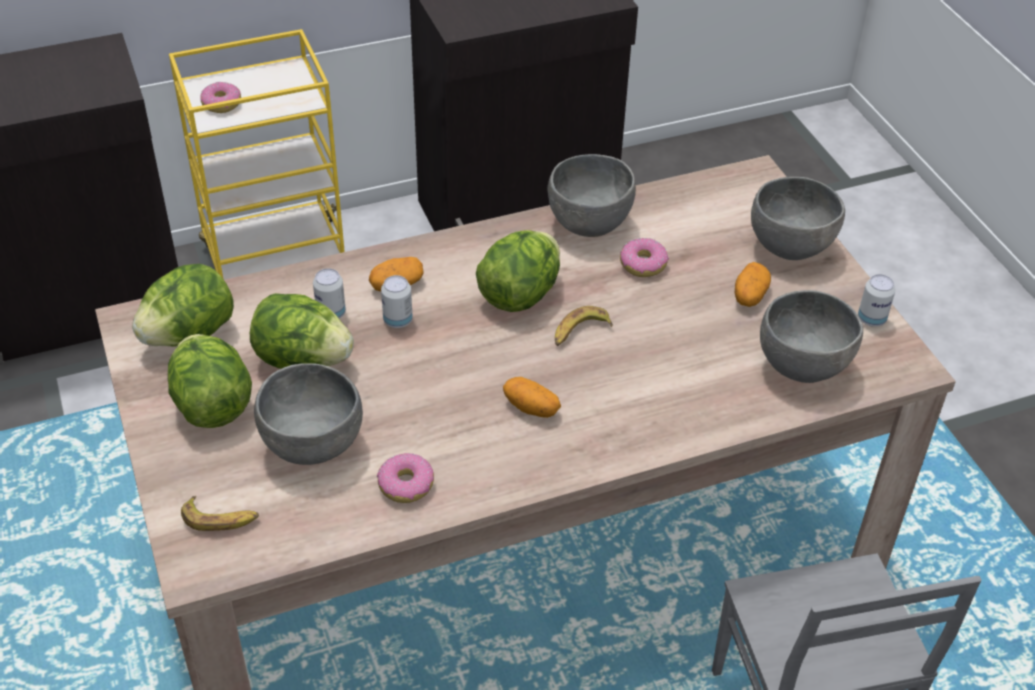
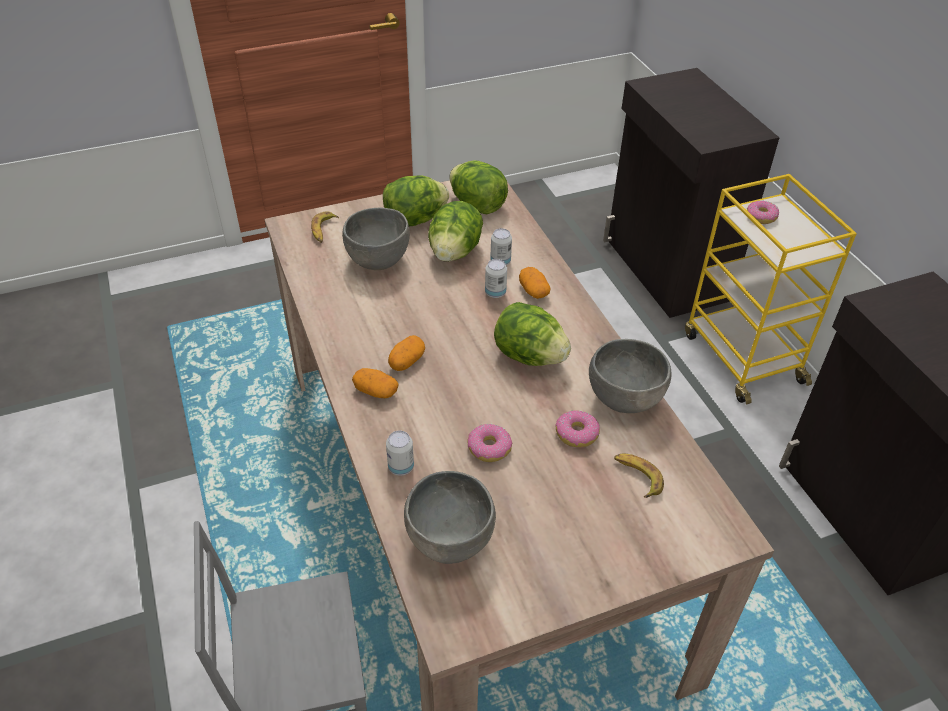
camera: 90 degrees right, 0 degrees up
donut [377,453,434,503] -> donut moved to [467,423,513,462]
banana [555,306,613,346] -> banana moved to [614,454,664,498]
potato [735,262,771,307] -> potato moved to [352,368,399,398]
grey bowl [751,177,845,260] -> none
can [858,274,895,327] -> can moved to [386,431,414,476]

